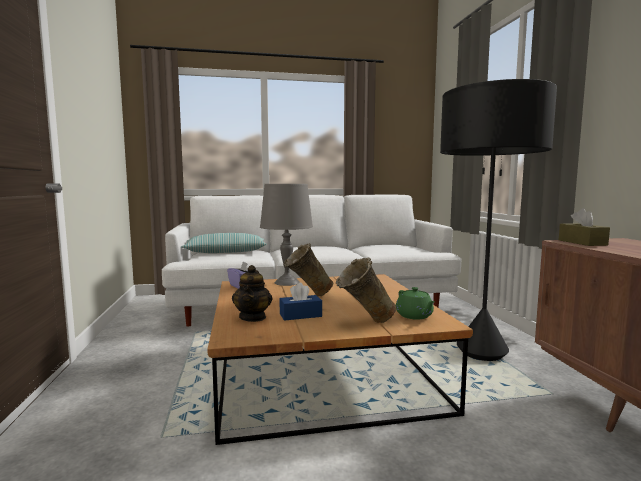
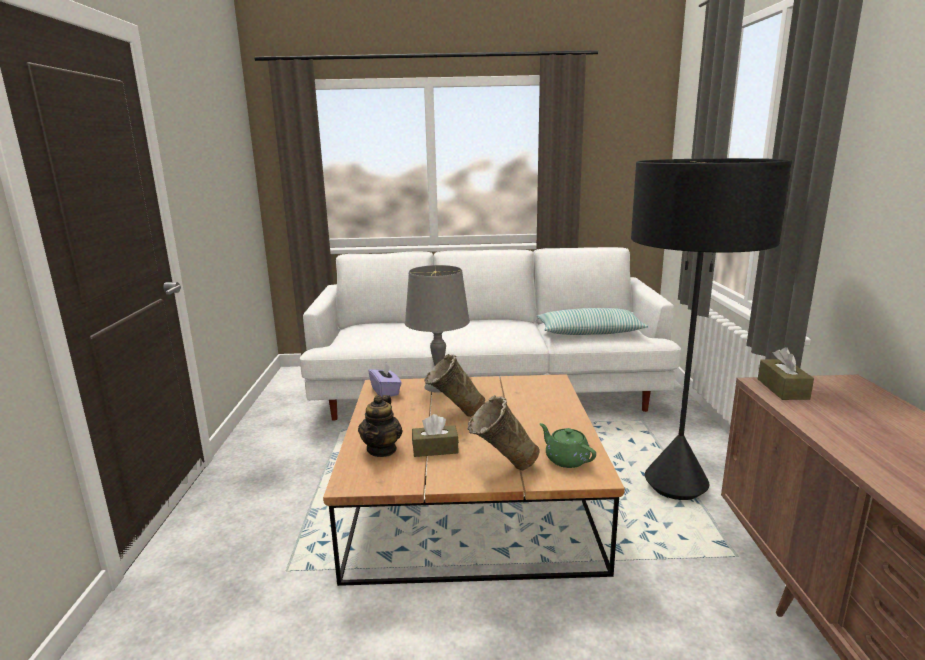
camera: 10 degrees right, 10 degrees up
pillow [182,233,267,253] -> pillow moved to [537,308,648,335]
blue tissue box [280,283,322,321] -> brown tissue box [412,414,459,457]
green teapot [396,287,434,320] -> green teapot turned 150 degrees clockwise [540,423,596,468]

